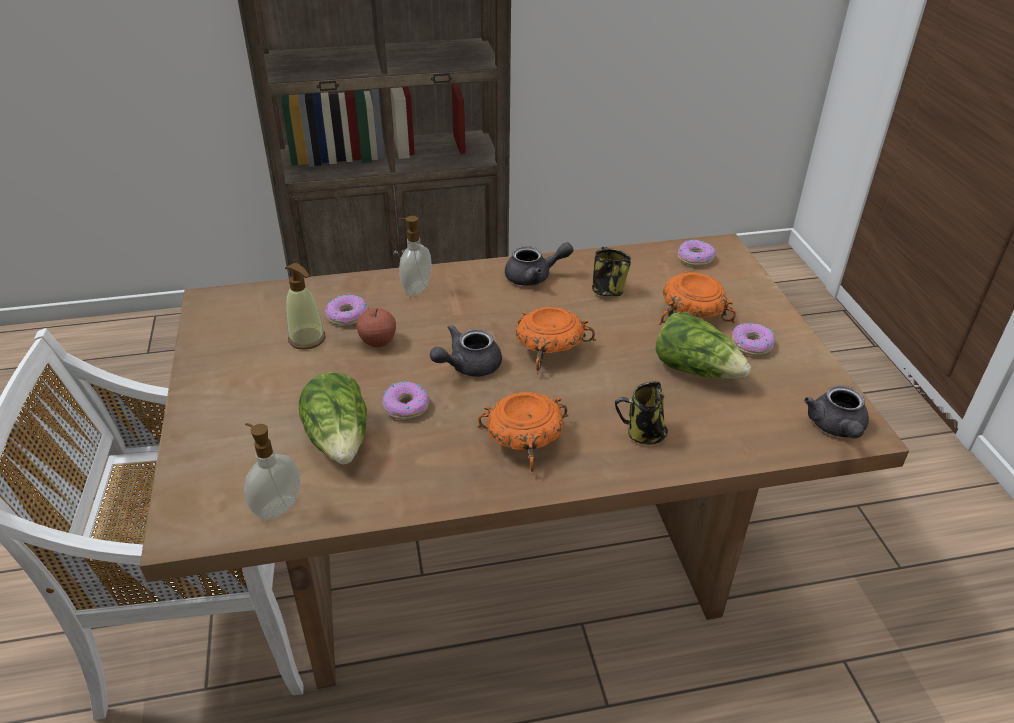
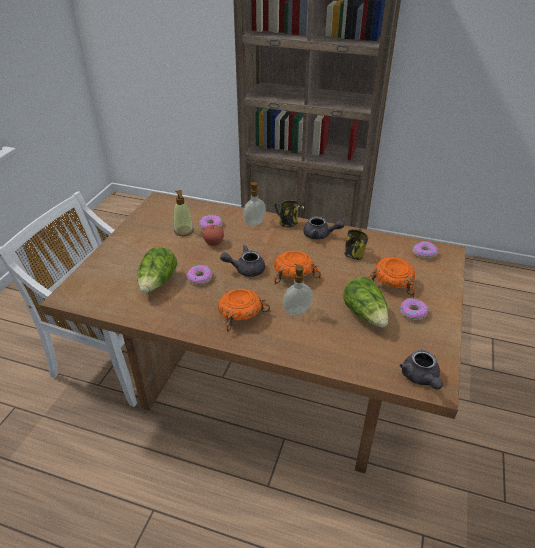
camera: 30 degrees right, 0 degrees up
soap dispenser [244,423,300,520] -> soap dispenser moved to [283,263,313,315]
mug [615,381,668,445] -> mug moved to [275,200,298,228]
grey teapot [804,386,869,438] -> grey teapot turned 45 degrees counterclockwise [400,350,443,390]

